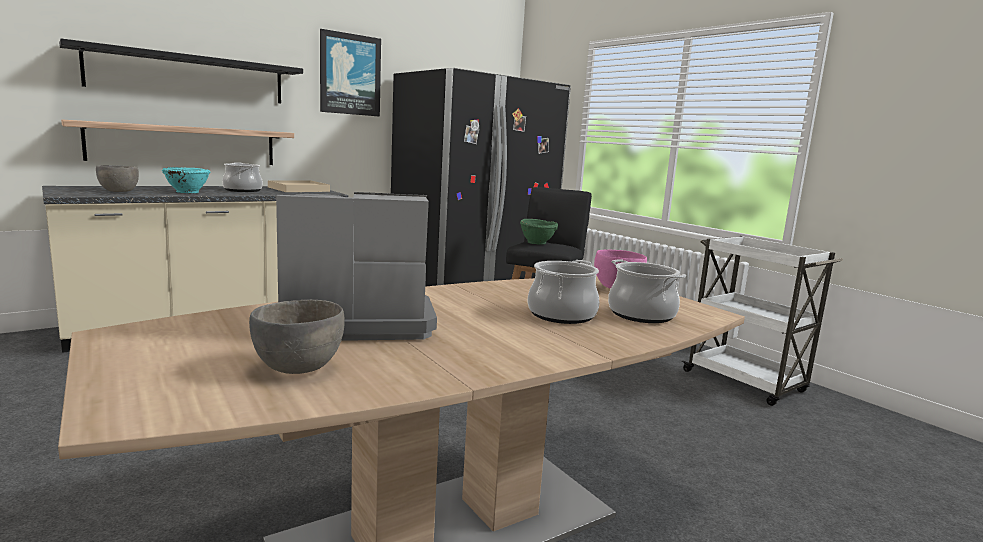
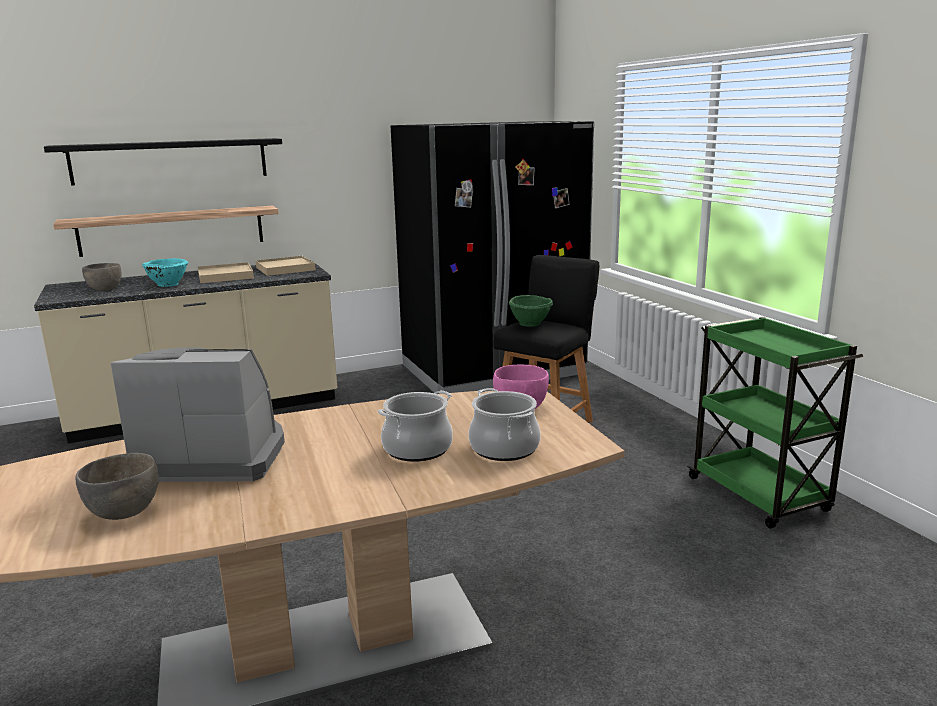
camera: 15 degrees right, 5 degrees up
cooking pot [222,162,263,192] -> beige tray [198,262,254,283]
picture [320,29,381,117] -> none
white cart [681,236,843,406] -> green cart [687,317,863,528]

